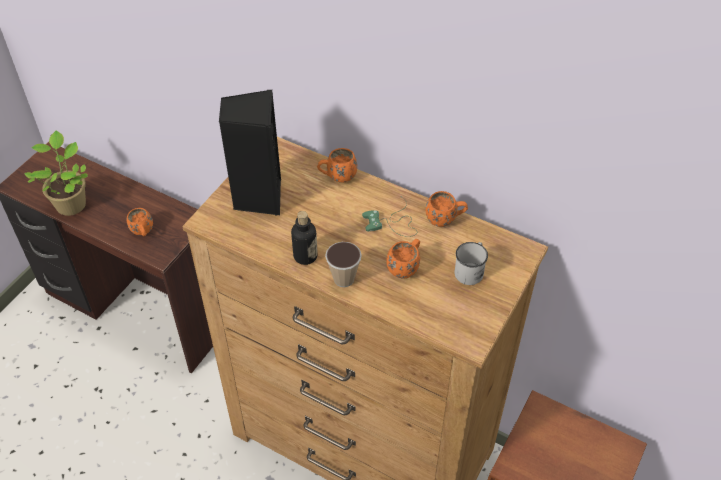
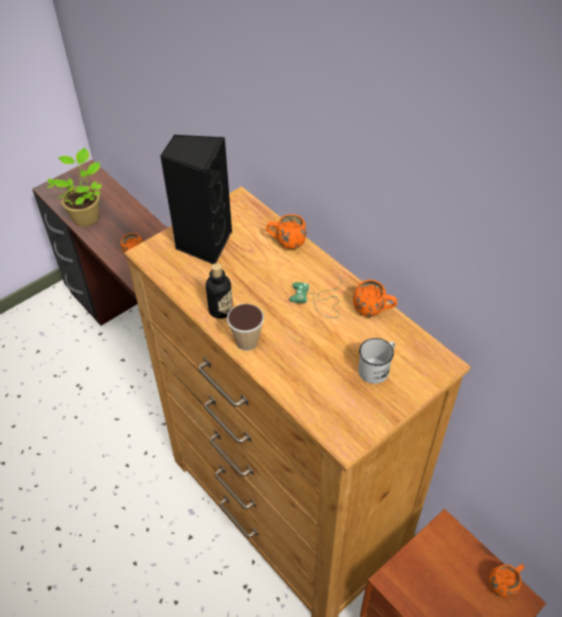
camera: 20 degrees right, 0 degrees up
orange mug [386,239,420,278] -> orange mug moved to [489,564,525,598]

